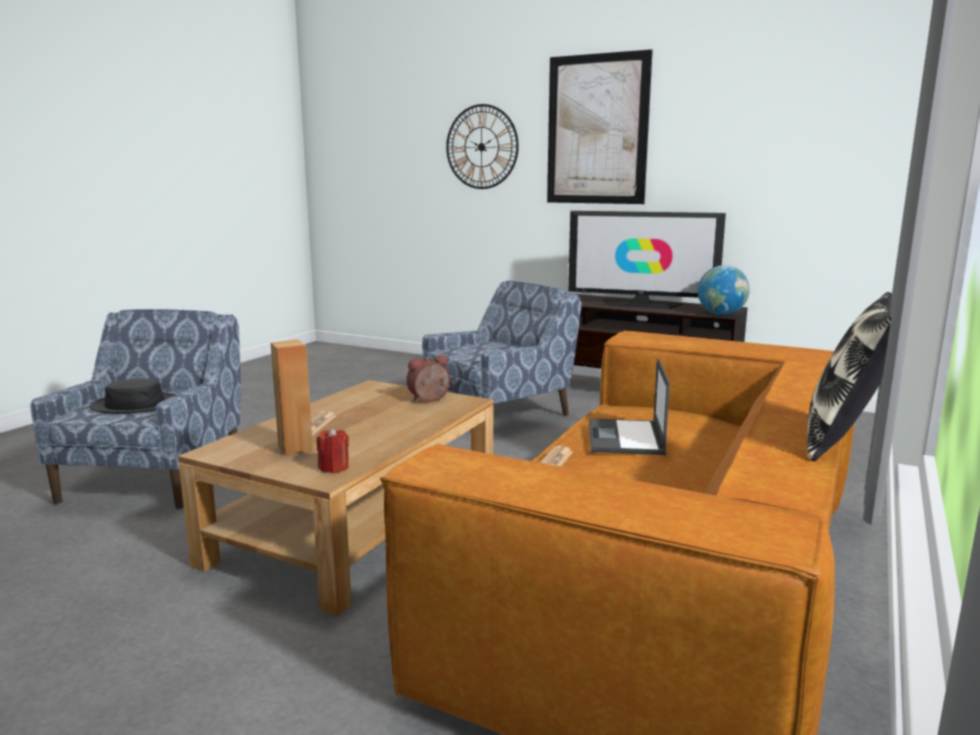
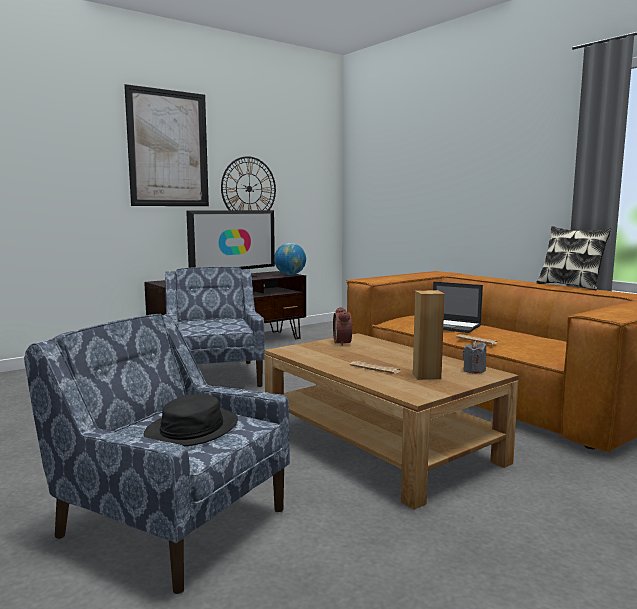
camera: 65 degrees left, 5 degrees down
red candle [317,427,349,473] -> grey candle [462,341,486,374]
wall clock [446,104,519,189] -> wall clock moved to [221,156,276,210]

